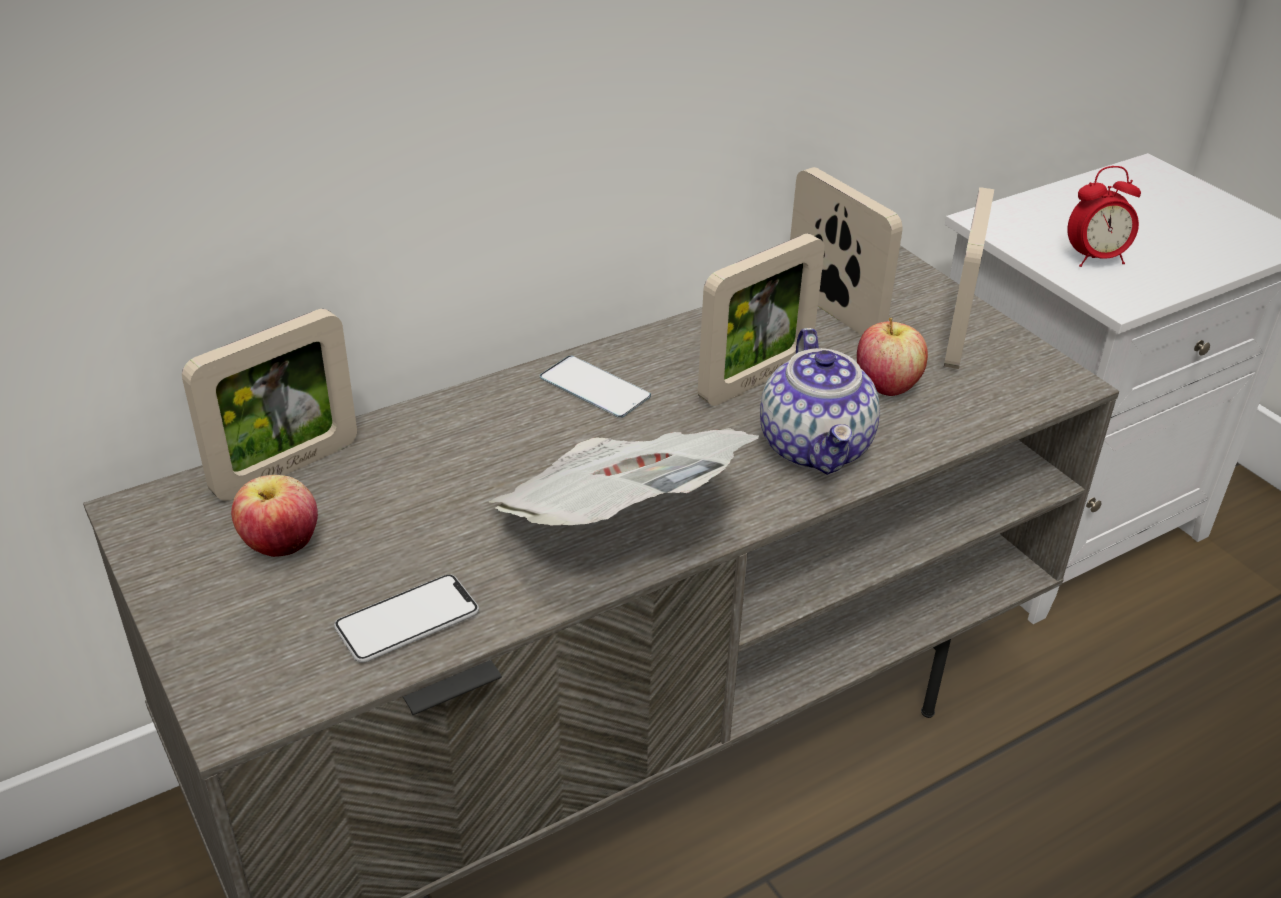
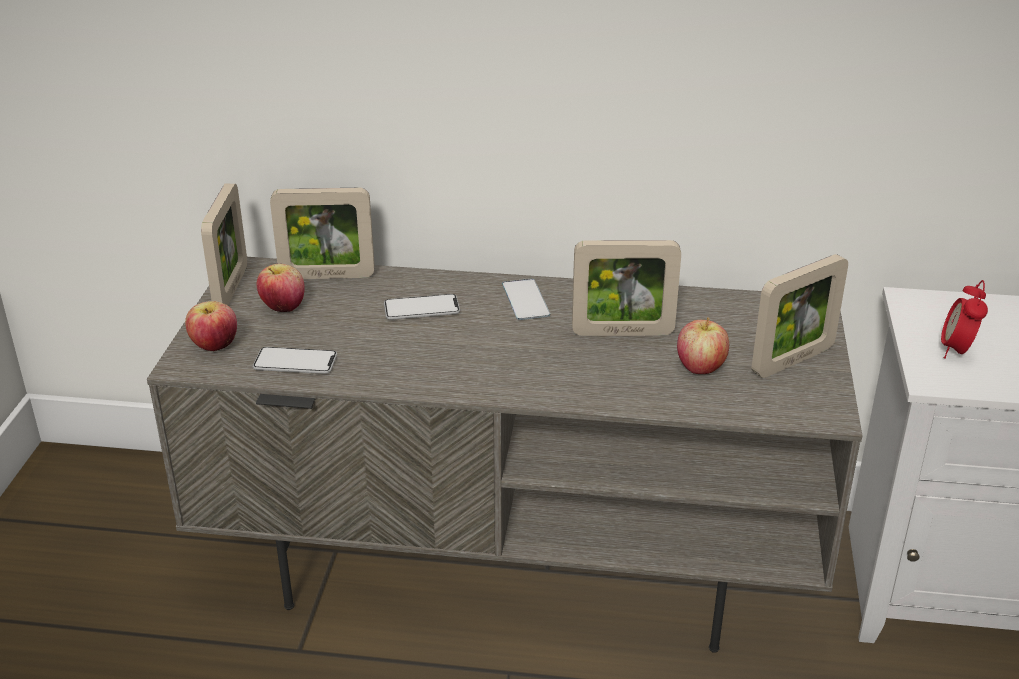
camera: 40 degrees right, 5 degrees down
newspaper [489,428,759,526] -> none
teapot [760,328,880,475] -> none
picture frame [790,167,903,335] -> picture frame moved to [201,184,247,305]
alarm clock [1067,166,1141,267] -> alarm clock turned 75 degrees clockwise [941,280,988,359]
none -> apple [185,301,237,351]
none -> phone [384,294,460,320]

